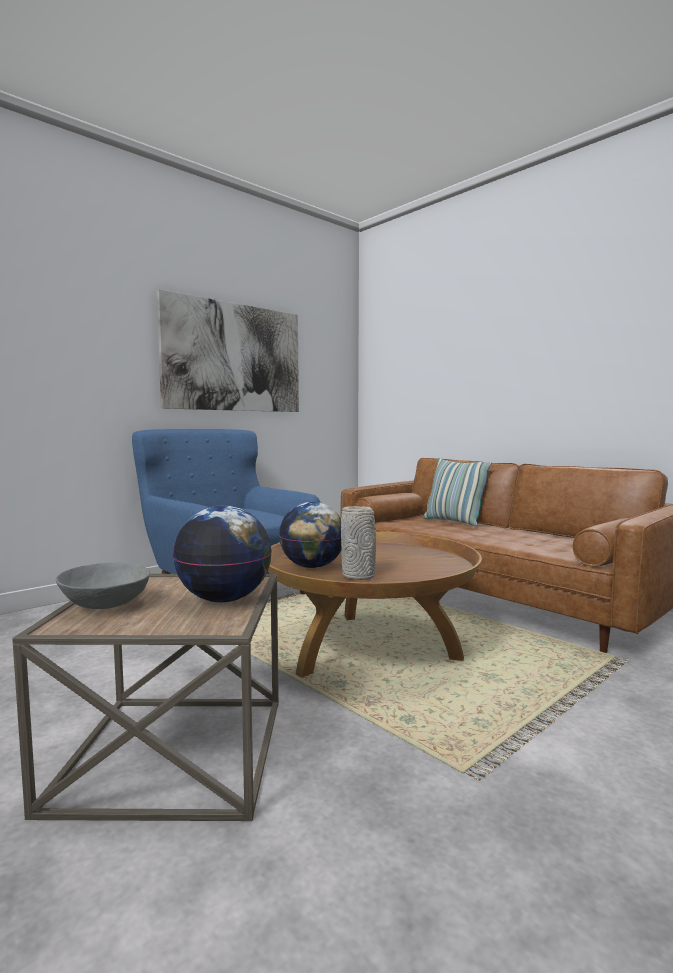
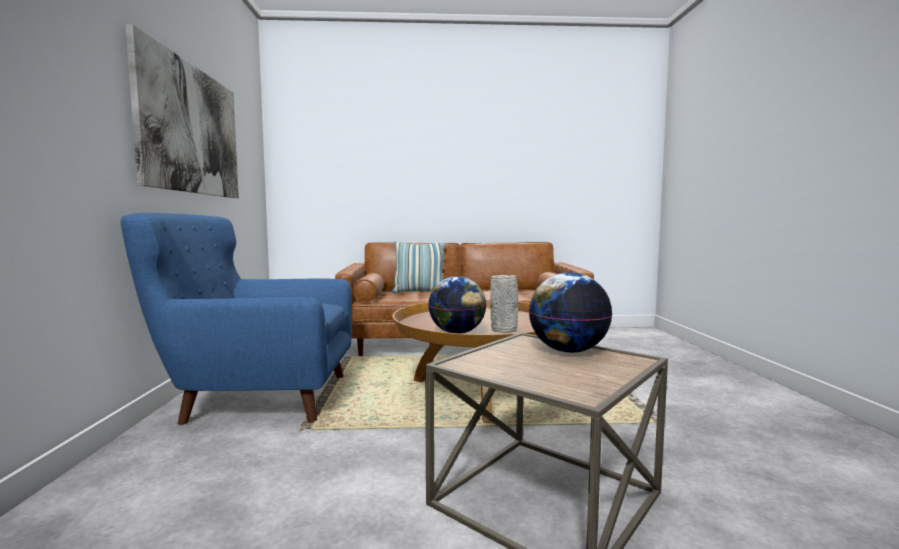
camera: 50 degrees left, 0 degrees up
grey bowl [56,563,150,609] -> none

